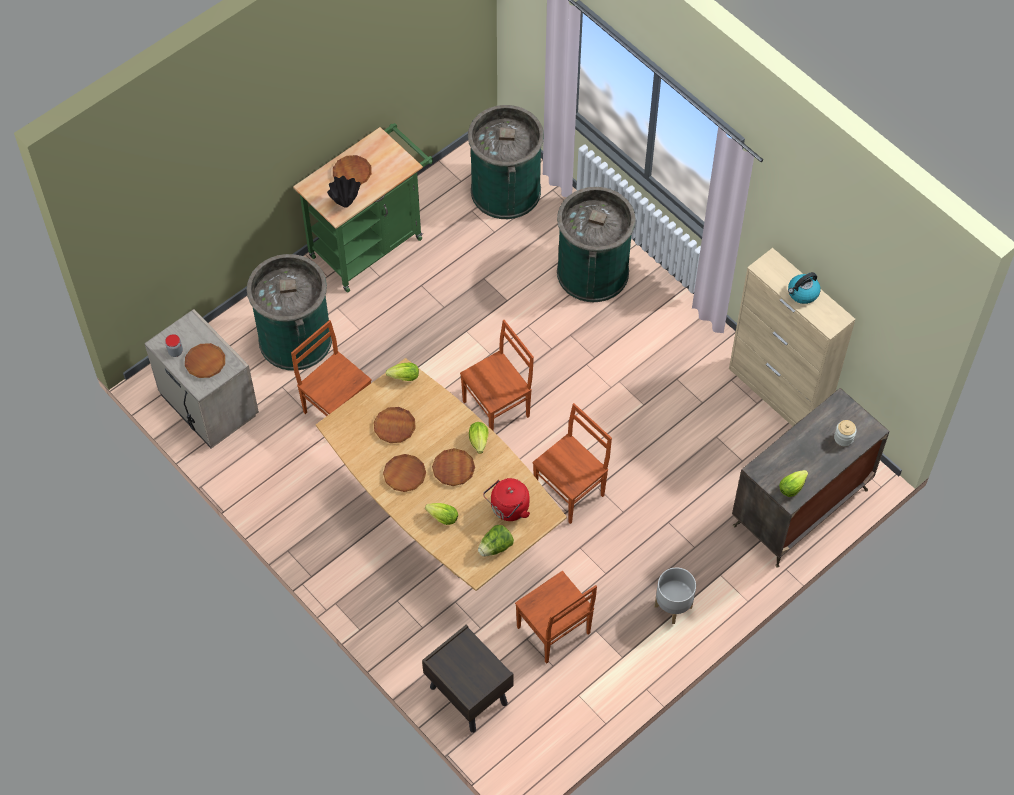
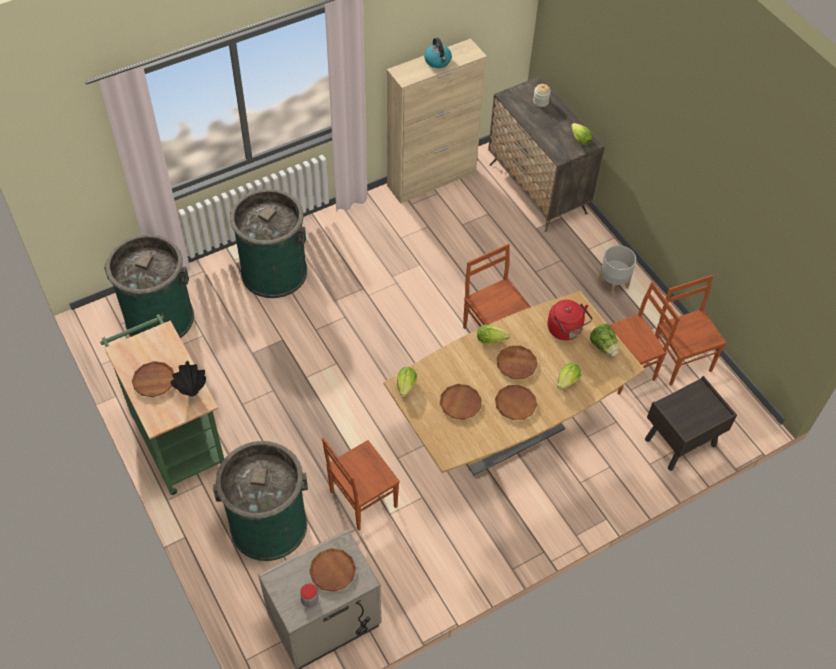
camera: 80 degrees left, 5 degrees down
brown chair [460,320,534,432] -> brown chair moved to [655,275,726,386]

